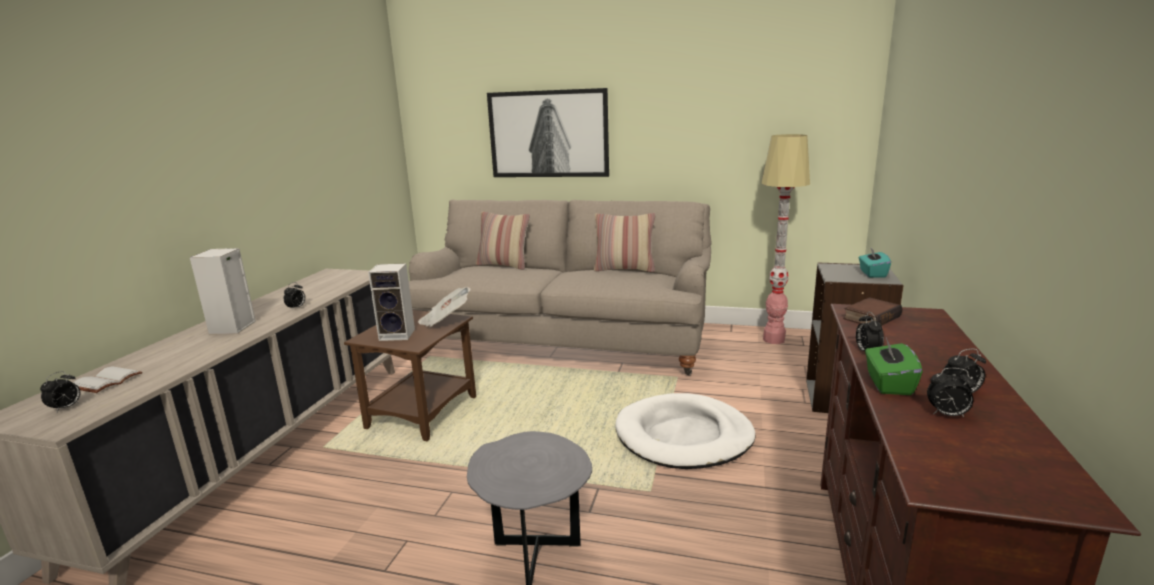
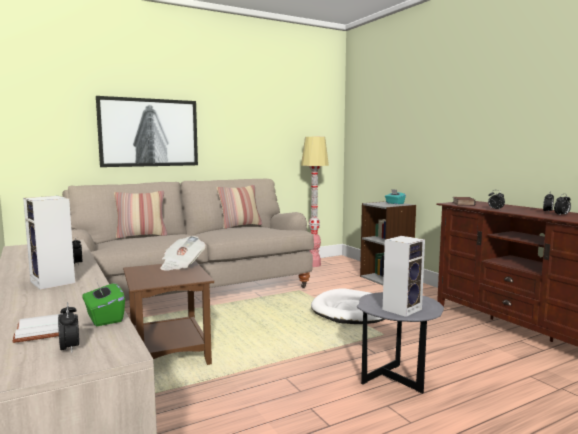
camera: 45 degrees left, 10 degrees down
speaker [368,263,415,341] -> speaker moved to [383,236,425,317]
green tissue box [865,338,923,395] -> green tissue box moved to [82,278,125,326]

